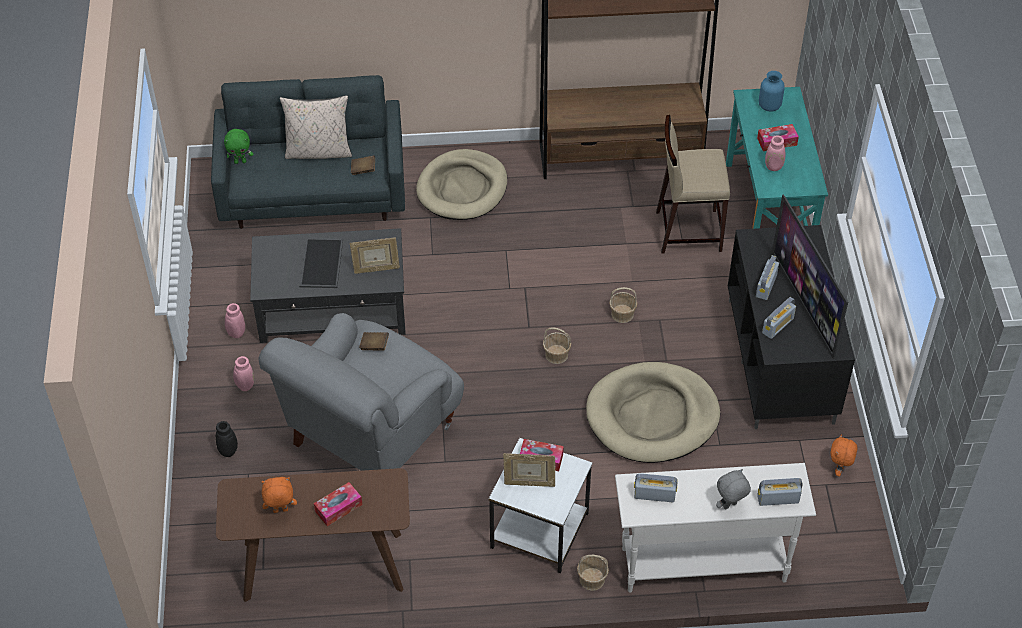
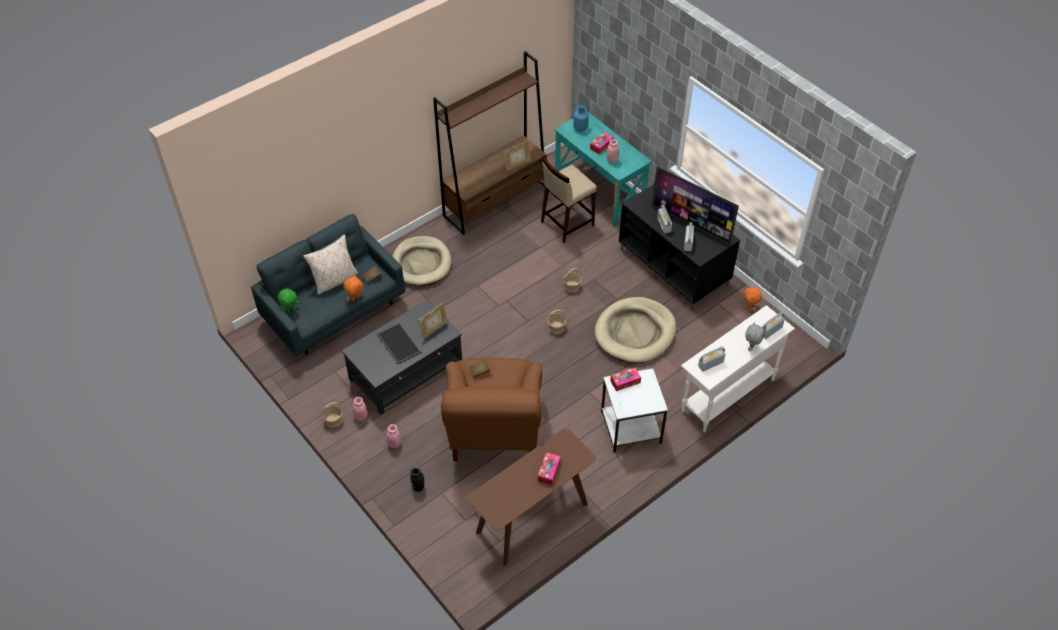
camera: 35 degrees left, 0 degrees up
grey armchair [258,313,464,471] -> brown armchair [441,358,543,461]
orange plush toy [261,477,297,513] -> orange plush toy moved to [343,275,363,301]
picture frame [503,453,555,487] -> picture frame moved to [504,141,531,171]
basket [577,555,609,591] -> basket moved to [322,402,342,428]

